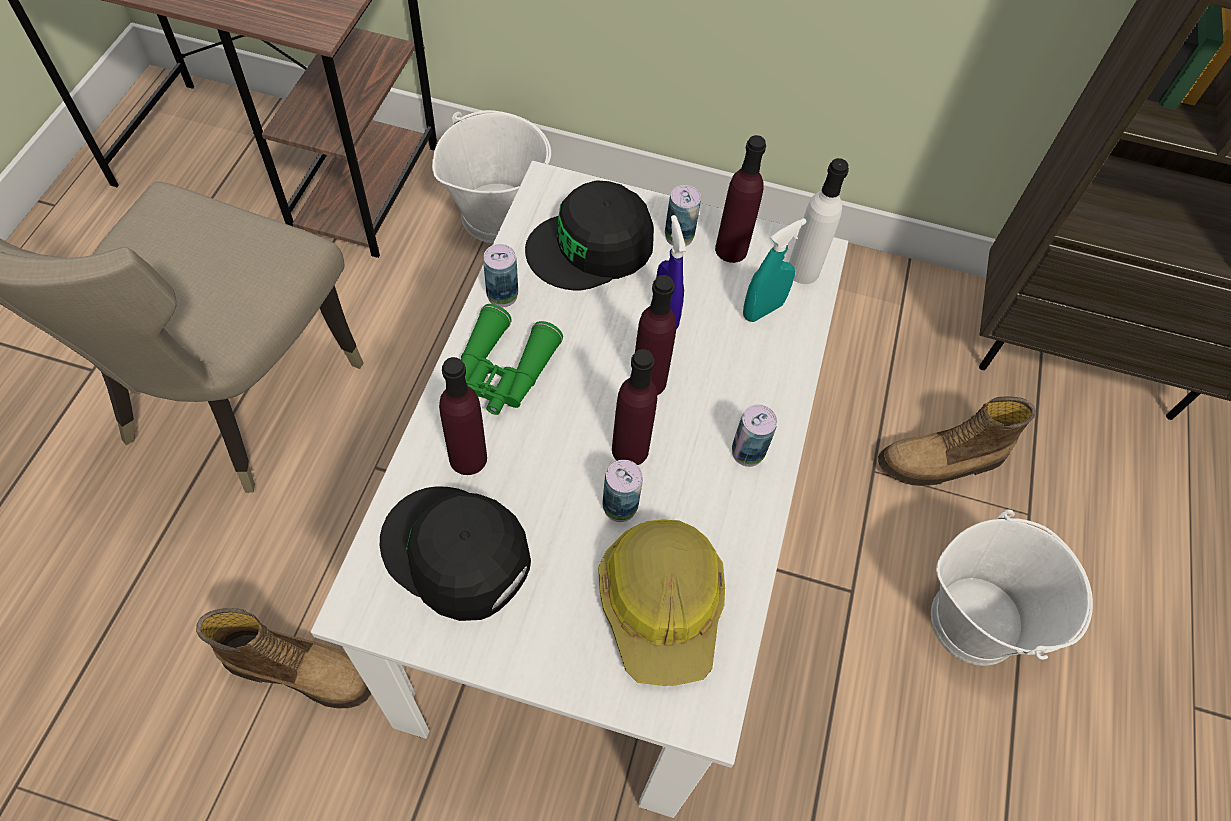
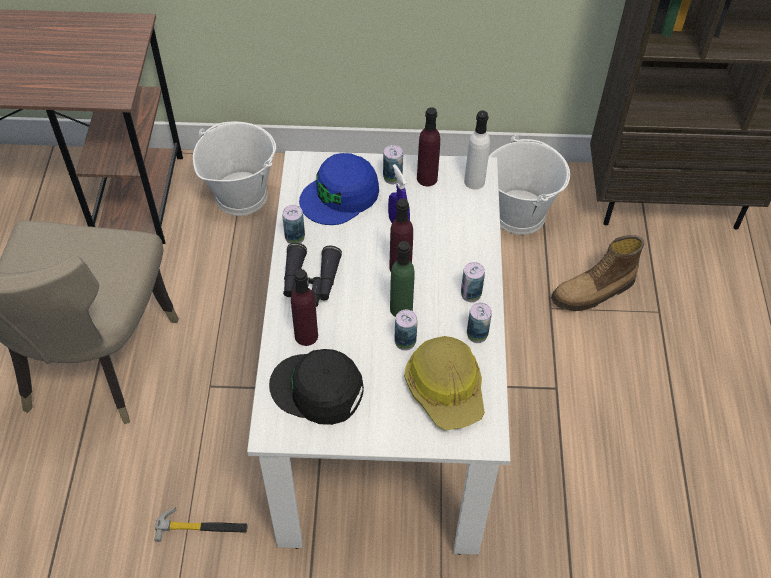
camera: 10 degrees left, 5 degrees down
boot [196,608,371,708] -> hammer [154,508,248,542]
green binoculars [461,304,563,415] -> black binoculars [283,242,342,307]
black cap [525,180,654,290] -> blue cap [299,153,379,225]
purple bottle [612,349,657,465] -> green bottle [390,241,415,317]
turquoise spray bottle [743,218,807,322] -> none
white bucket [931,510,1093,666] -> white bucket moved to [489,135,570,235]
none -> can [467,302,492,343]

